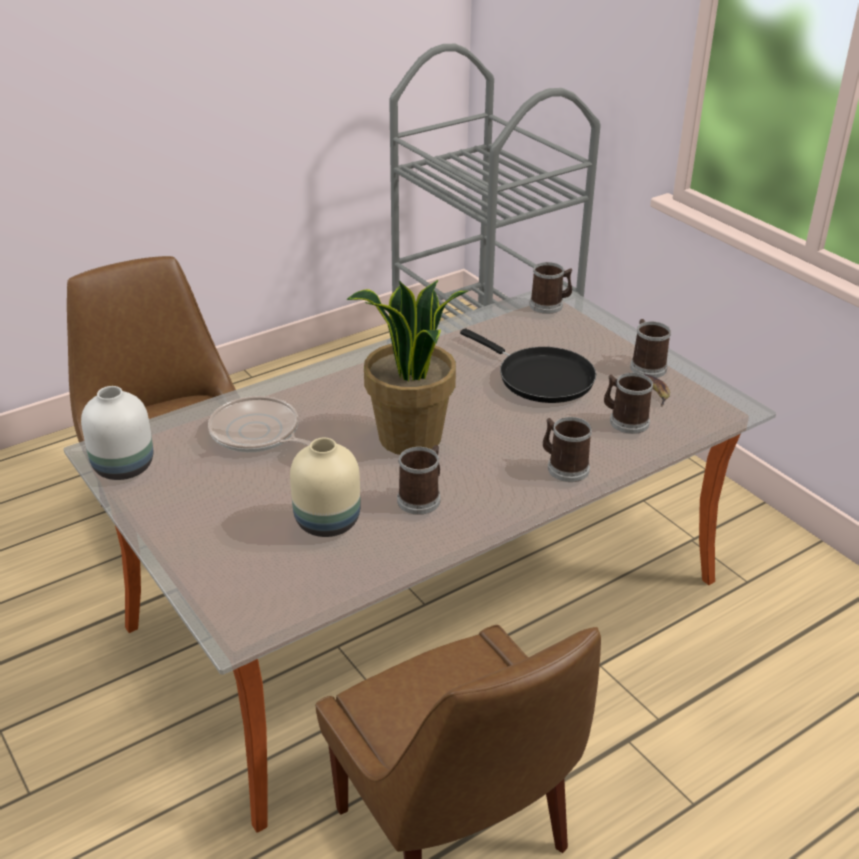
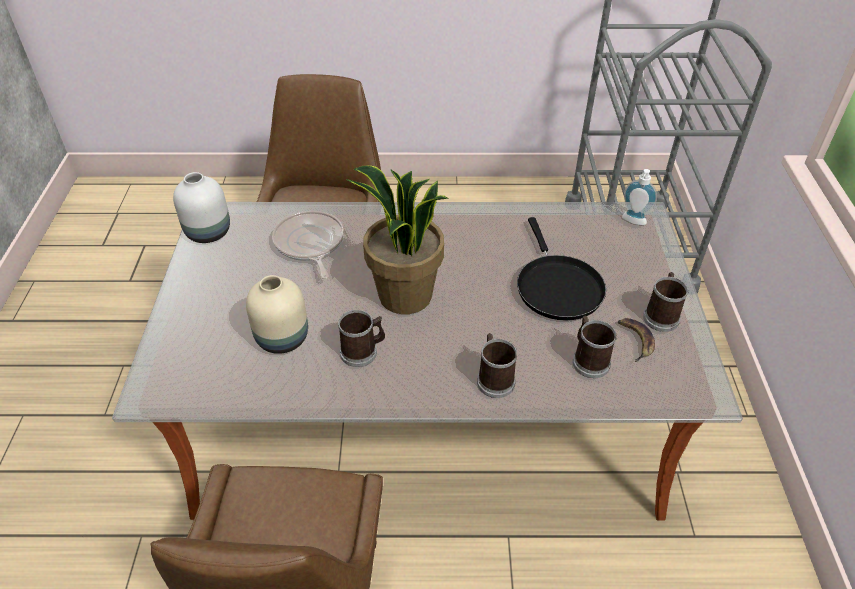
camera: 35 degrees right, 10 degrees up
mug [529,262,572,314] -> soap dispenser [622,169,657,225]

